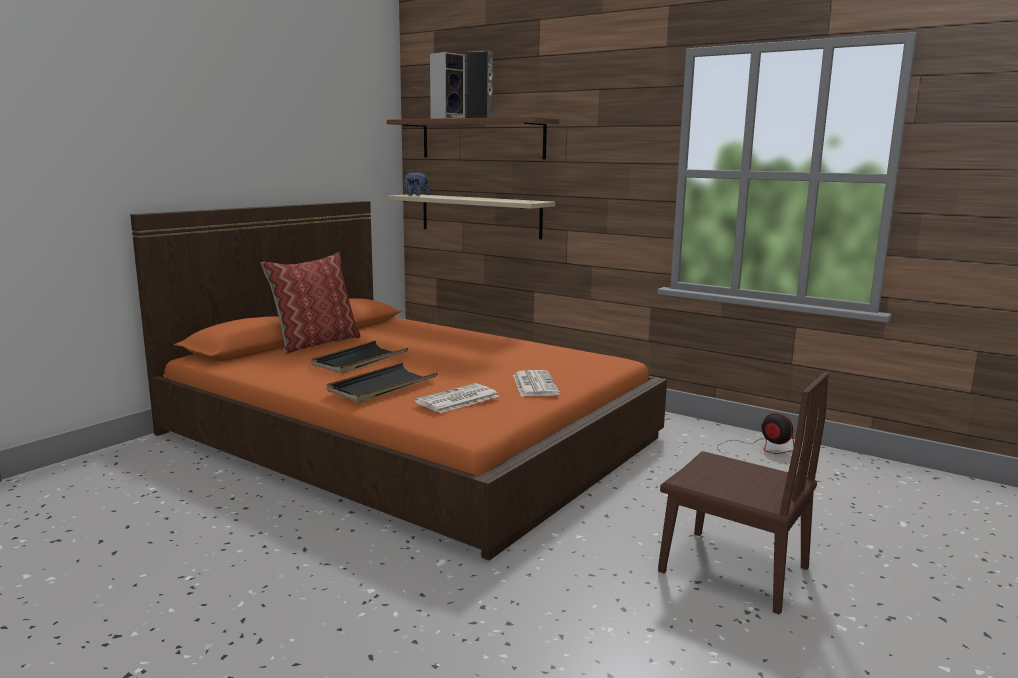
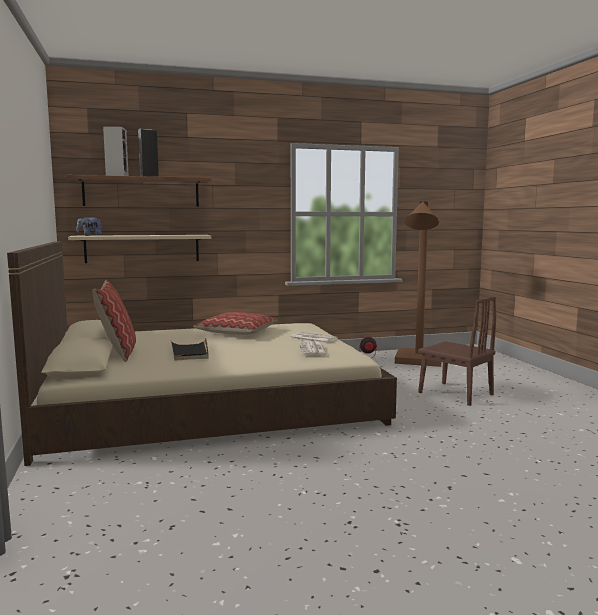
camera: 50 degrees left, 5 degrees down
orange bed [130,201,667,561] -> beige bed [7,241,397,466]
black tray [327,362,438,403] -> none
brown chair [658,372,829,615] -> brown chair turned 60 degrees clockwise [418,297,496,406]
none -> pillow [193,312,277,335]
none -> brown floor lamp [395,201,442,367]

